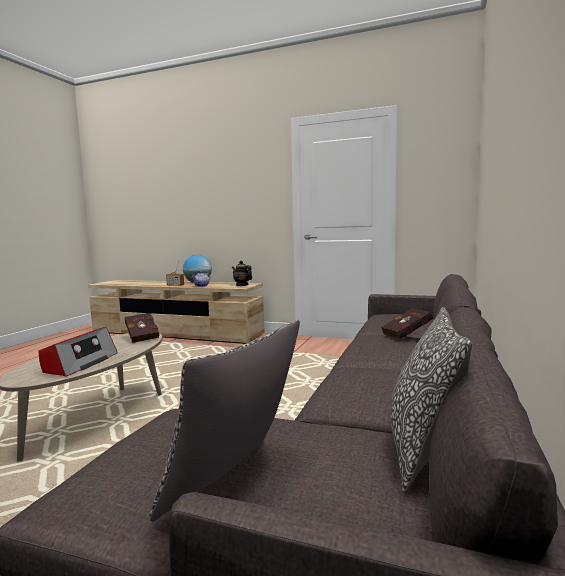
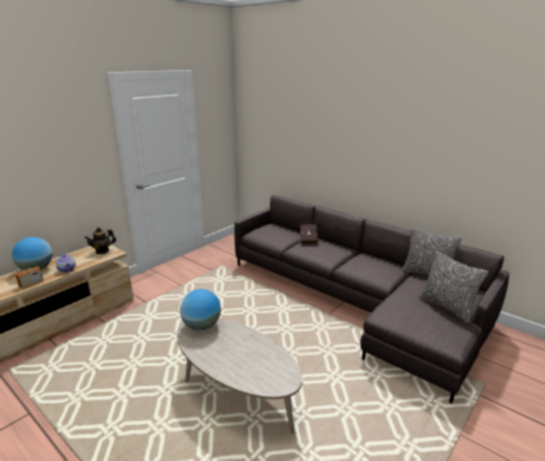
camera: 70 degrees left, 15 degrees up
radio [39,327,118,377] -> none
red book [125,313,159,343] -> globe [180,289,221,330]

